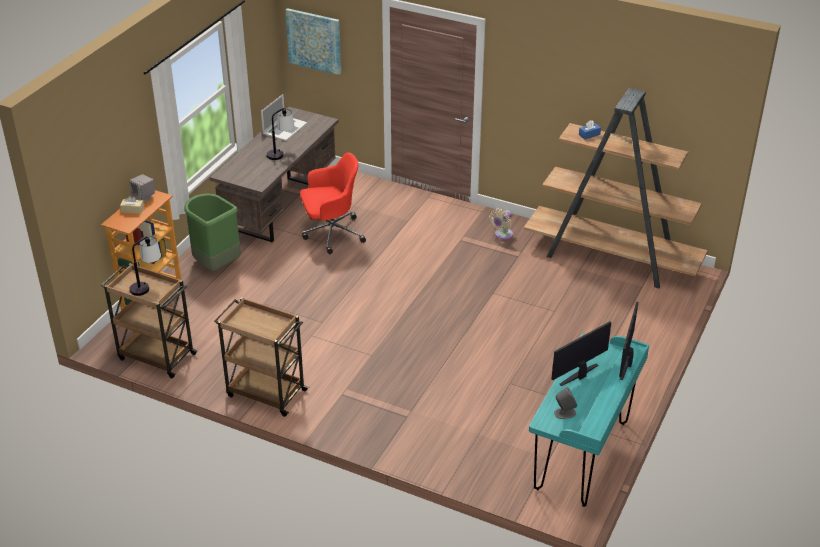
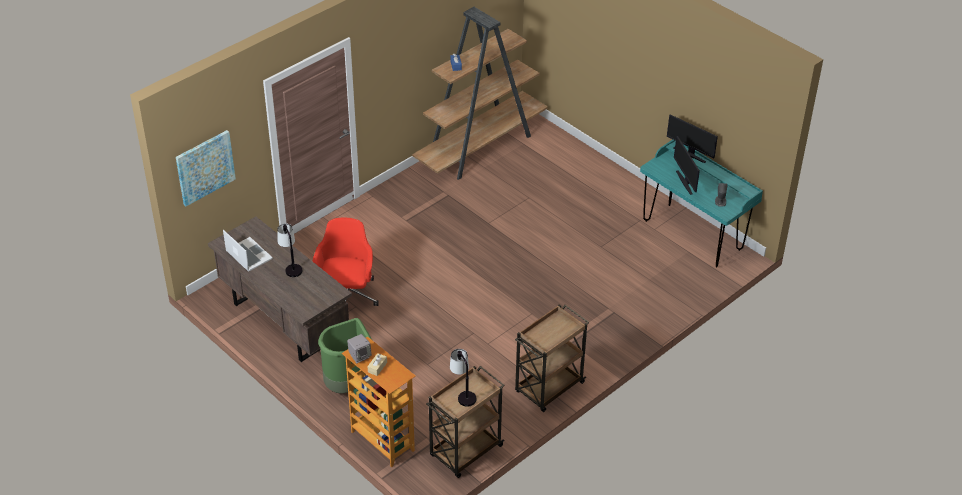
camera: 70 degrees left, 5 degrees up
beige fan [489,208,513,240] -> none

